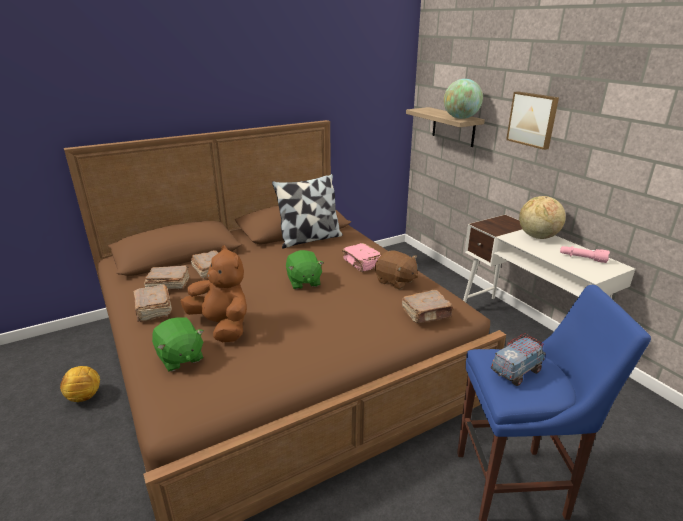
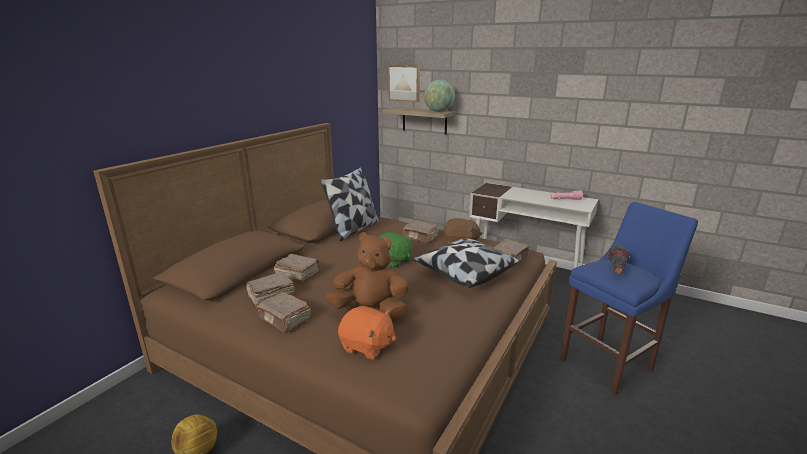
camera: 30 degrees left, 5 degrees down
green plush toy [152,318,204,372] -> orange plush toy [338,306,396,360]
pink book [342,243,381,272] -> brown book [402,221,439,243]
toy truck [491,333,546,386] -> flashlight [608,246,630,275]
picture [506,91,559,150] -> picture moved to [388,65,420,102]
globe [519,196,566,239] -> none
none -> pillow [413,239,519,288]

